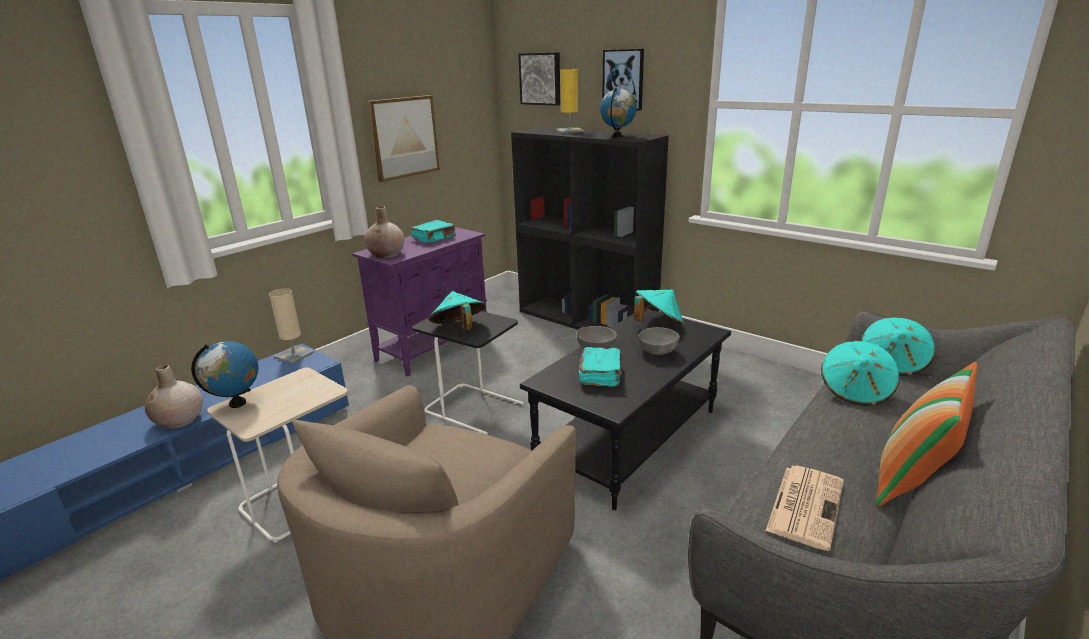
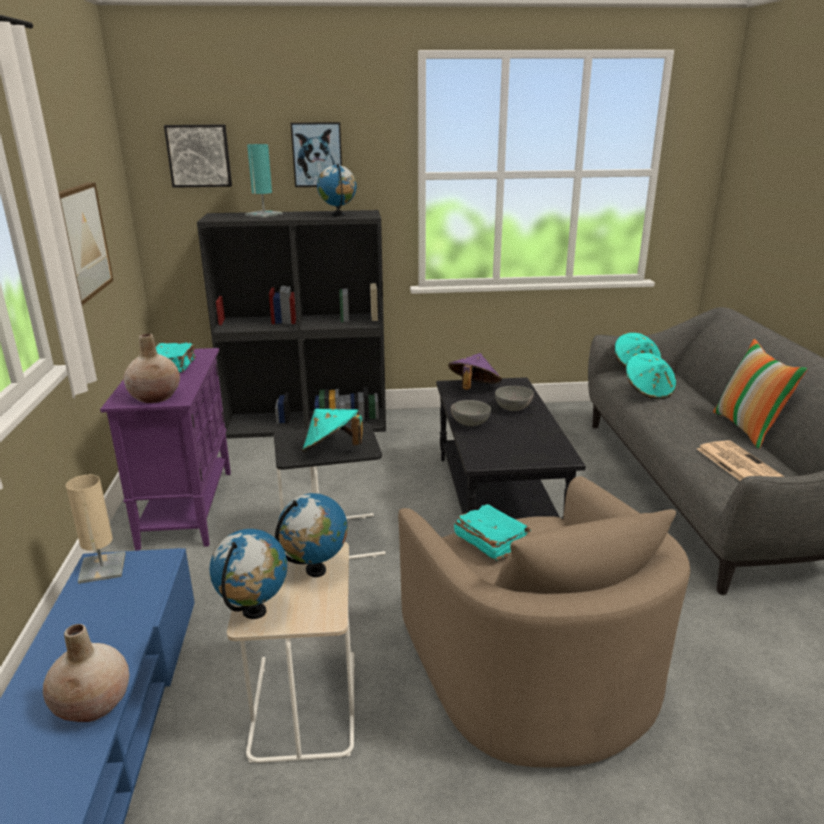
camera: 45 degrees left, 0 degrees up
yellow table lamp [556,69,584,133] -> turquoise table lamp [245,144,283,218]
turquoise book [579,347,622,387] -> turquoise book moved to [454,504,531,560]
turquoise hat [634,290,684,325] -> purple hat [448,353,502,390]
none -> globe [275,493,348,577]

